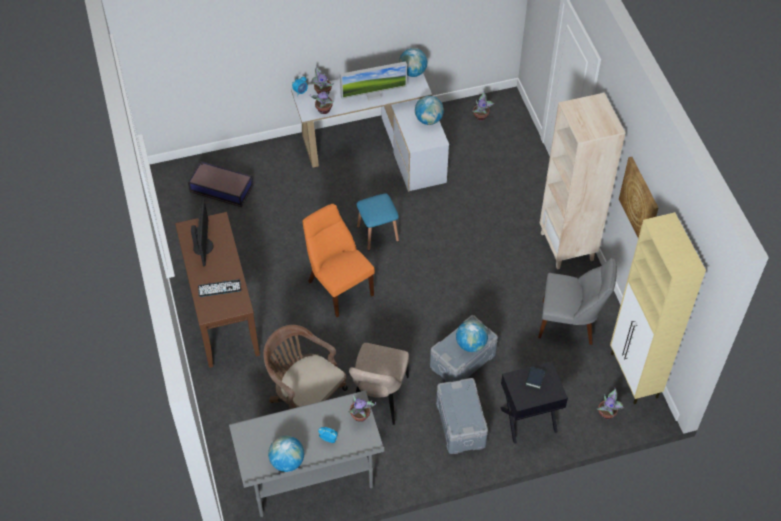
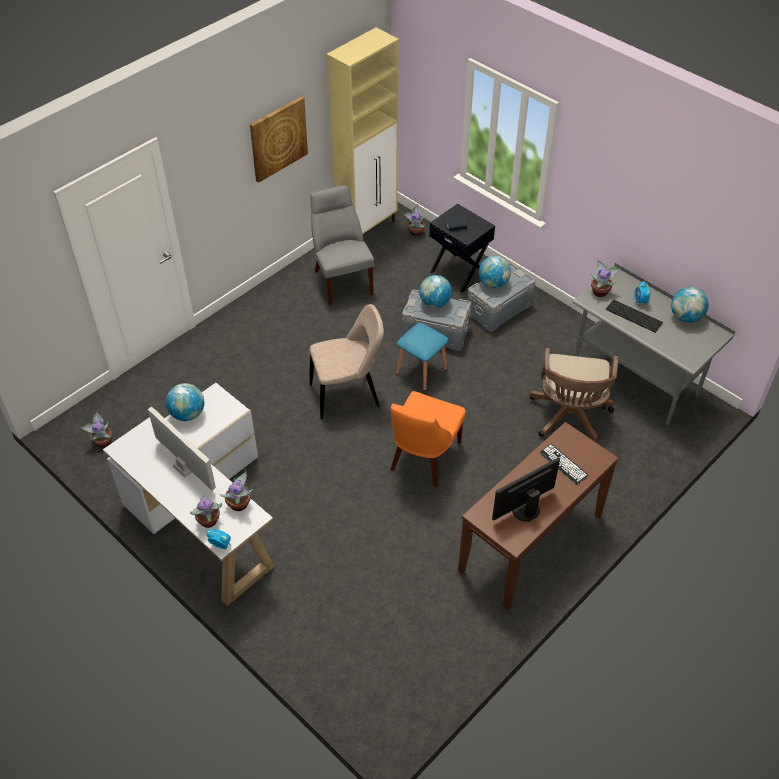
camera: 120 degrees left, 5 degrees down
storage box [188,161,253,207] -> none
beige chair [349,343,409,425] -> beige chair moved to [310,304,384,420]
blue stool [357,194,399,251] -> blue stool moved to [396,323,449,391]
globe [399,48,427,77] -> globe moved to [479,256,511,288]
beige bookcase [540,93,626,269] -> none
none -> keyboard [606,300,663,333]

